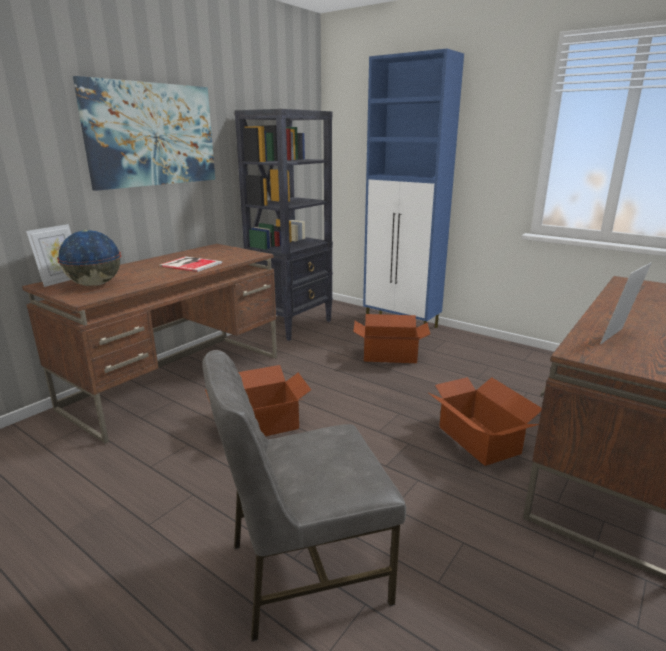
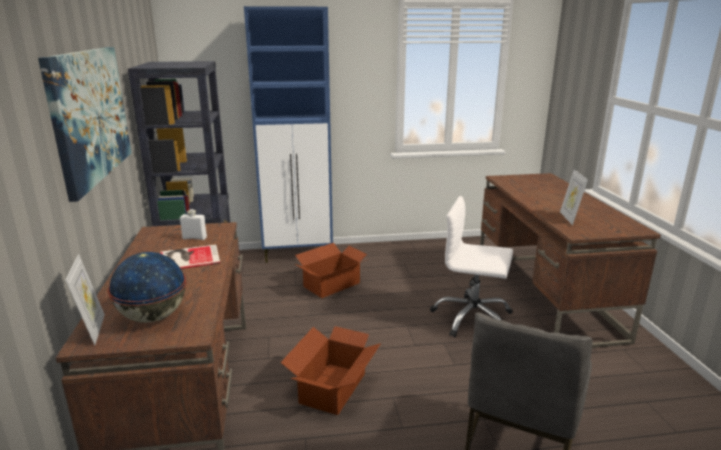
camera: 45 degrees left, 0 degrees up
cardboard box [429,377,542,466] -> white office chair [430,196,513,338]
none -> white bottle [180,209,207,240]

